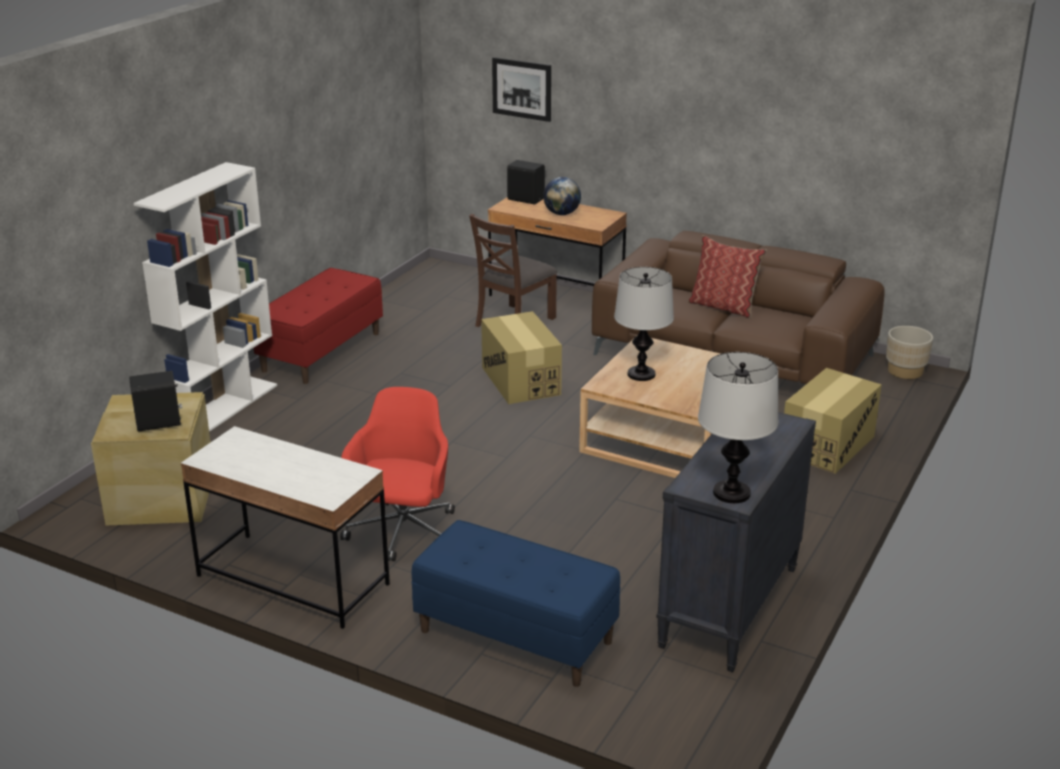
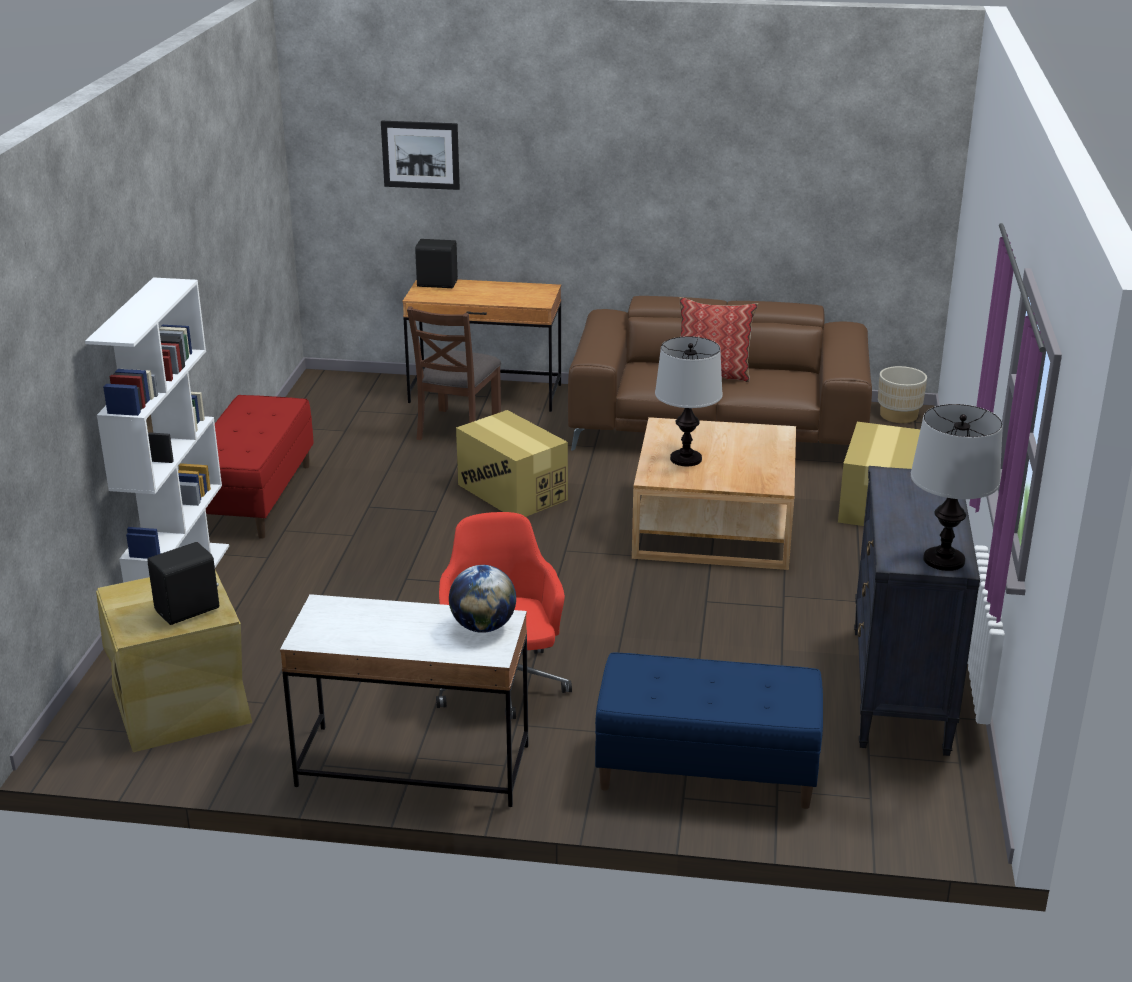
camera: 20 degrees left, 0 degrees up
globe [543,177,581,215] -> globe moved to [449,565,516,633]

